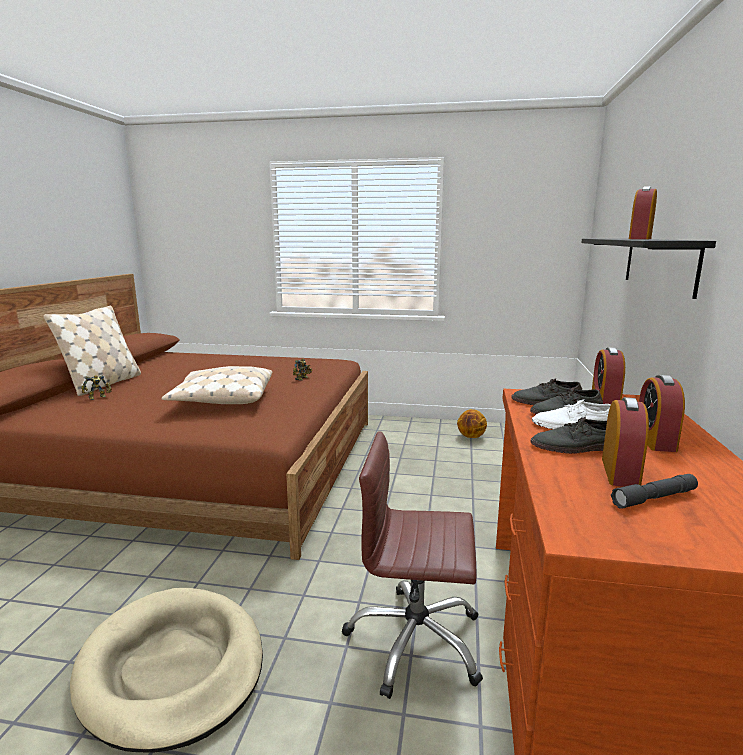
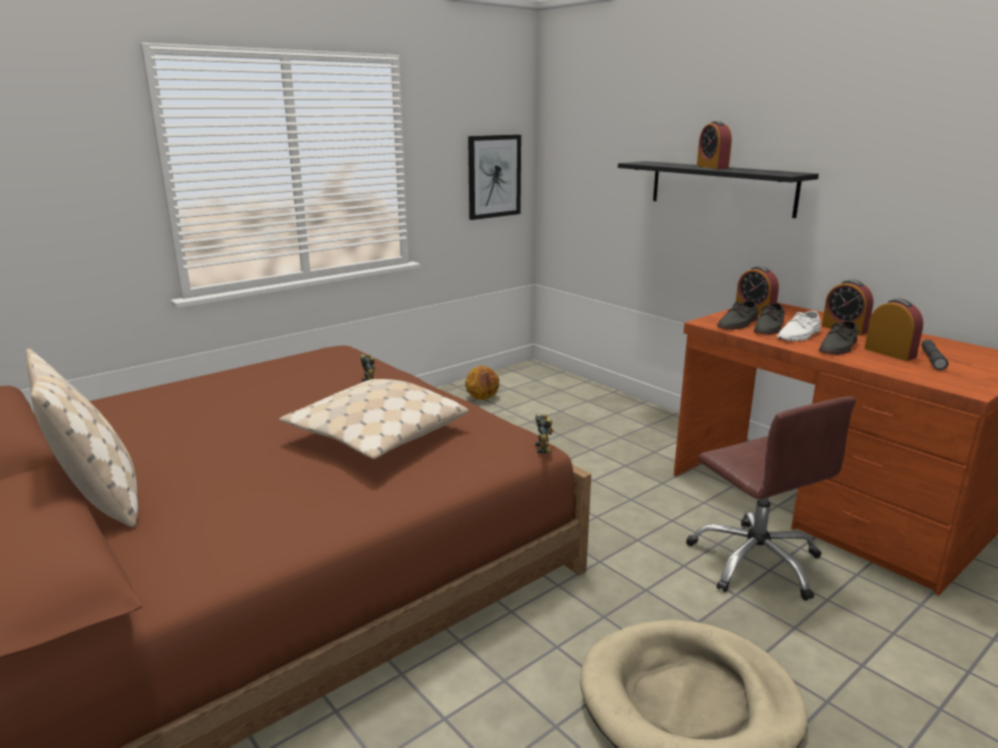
camera: 50 degrees left, 5 degrees up
toy robot [81,375,112,400] -> toy robot moved to [535,413,554,453]
brown office chair [342,431,483,699] -> brown office chair turned 75 degrees counterclockwise [686,396,856,601]
none -> picture [468,134,521,220]

